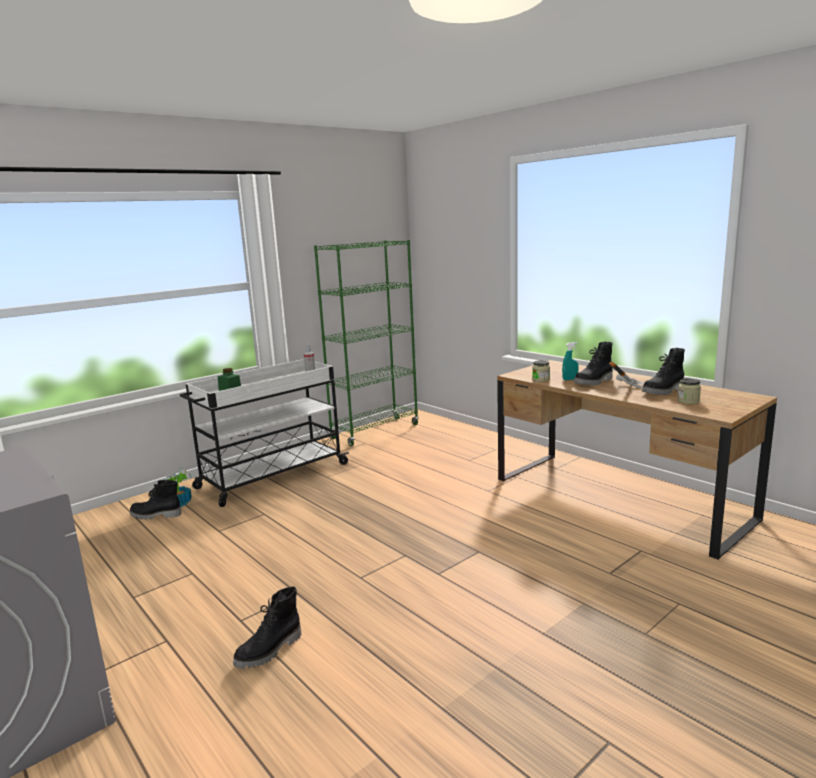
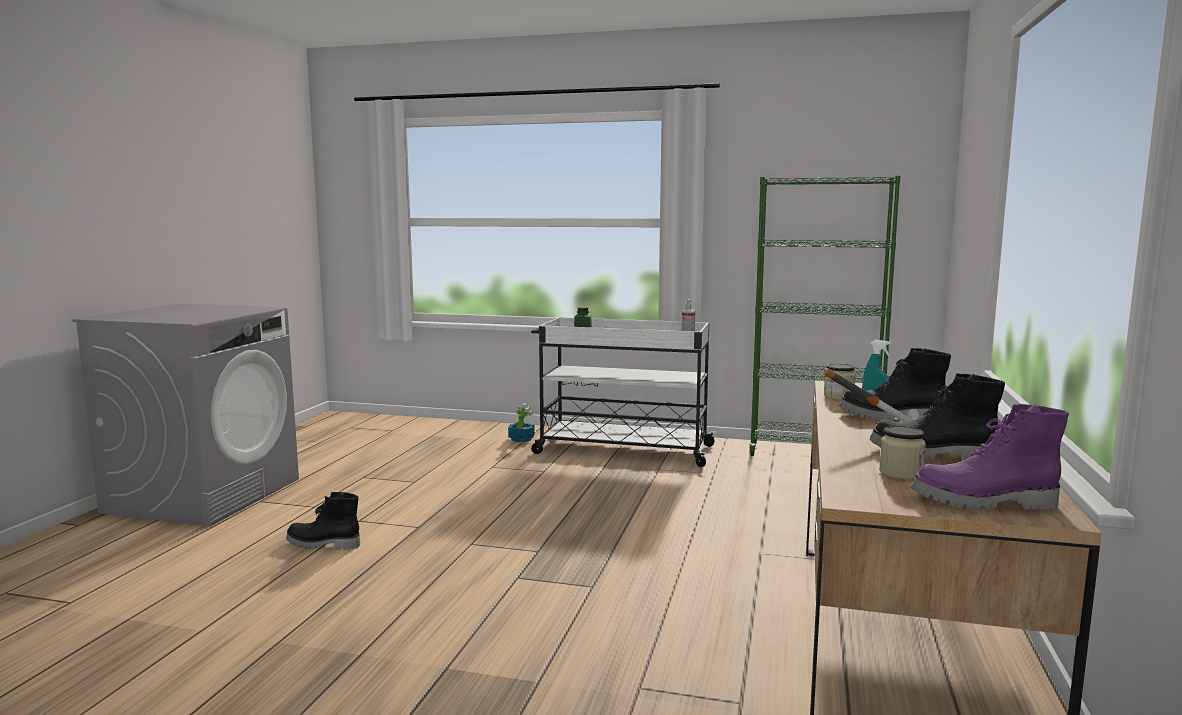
camera: 55 degrees right, 5 degrees down
black boot [130,480,182,520] -> none
none -> purple boot [911,404,1069,510]

